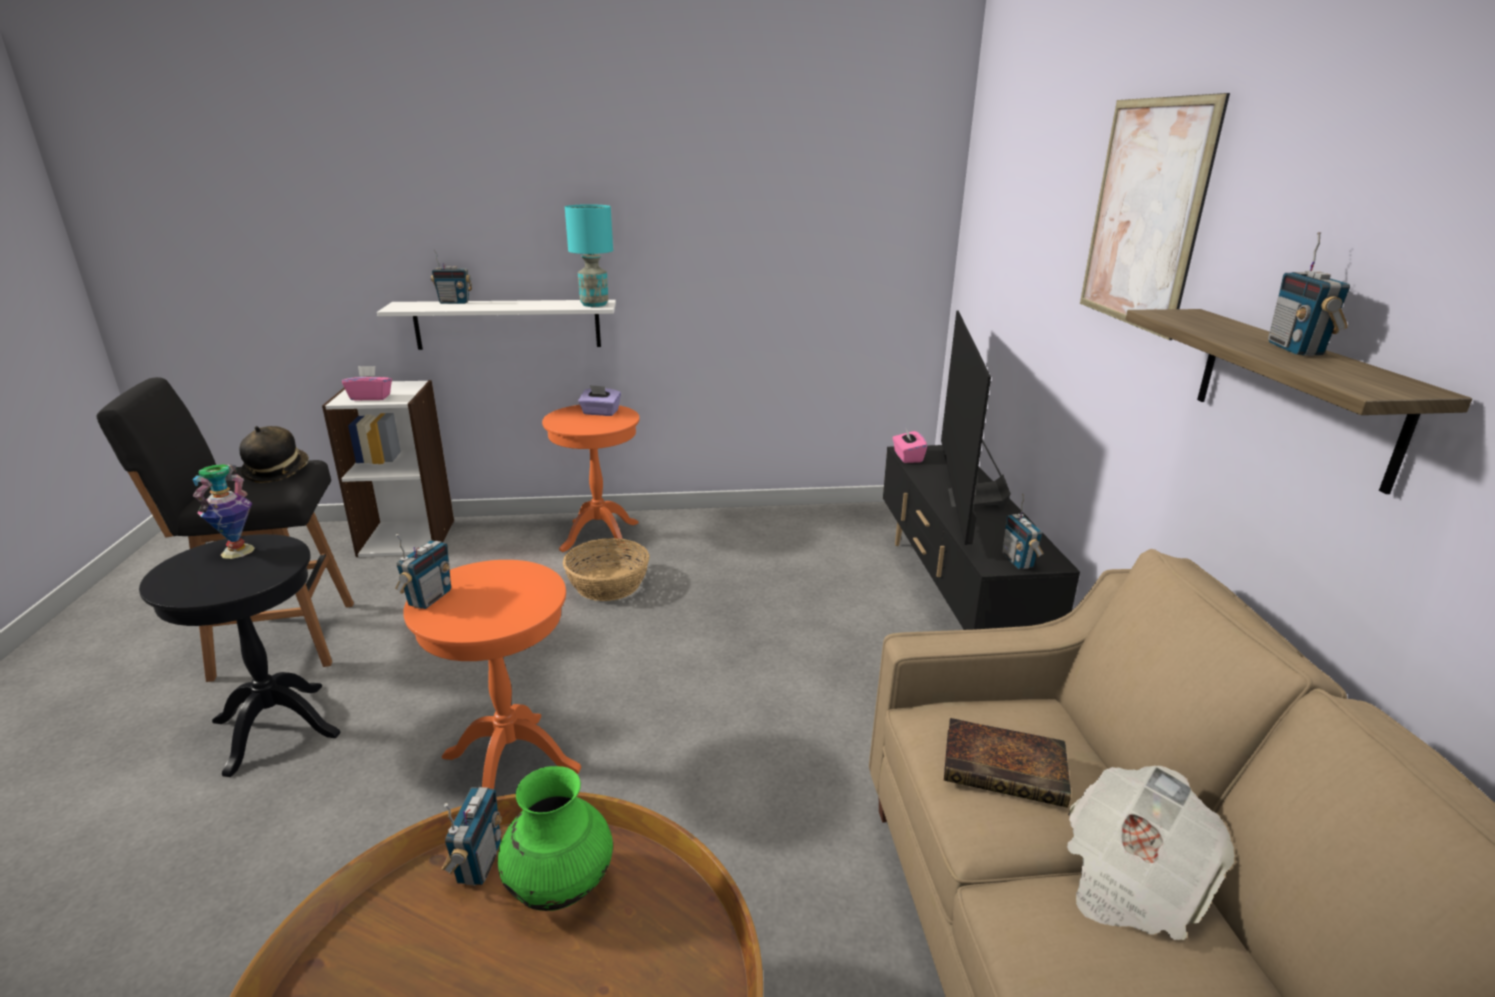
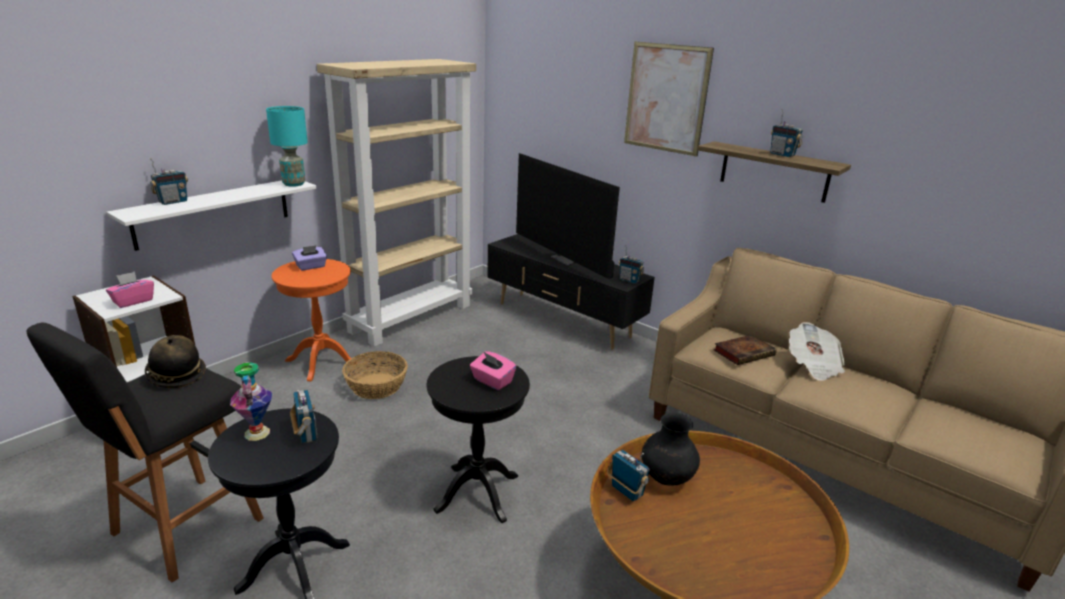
camera: 45 degrees left, 0 degrees up
radio [395,534,451,609] -> radio moved to [290,390,318,444]
orange side table [403,560,581,789] -> black side table [427,356,530,523]
green vase [498,766,613,911] -> black vase [641,413,700,485]
pink tissue box [892,428,927,463] -> pink tissue box moved to [470,351,516,390]
none -> beige bookcase [317,59,476,347]

